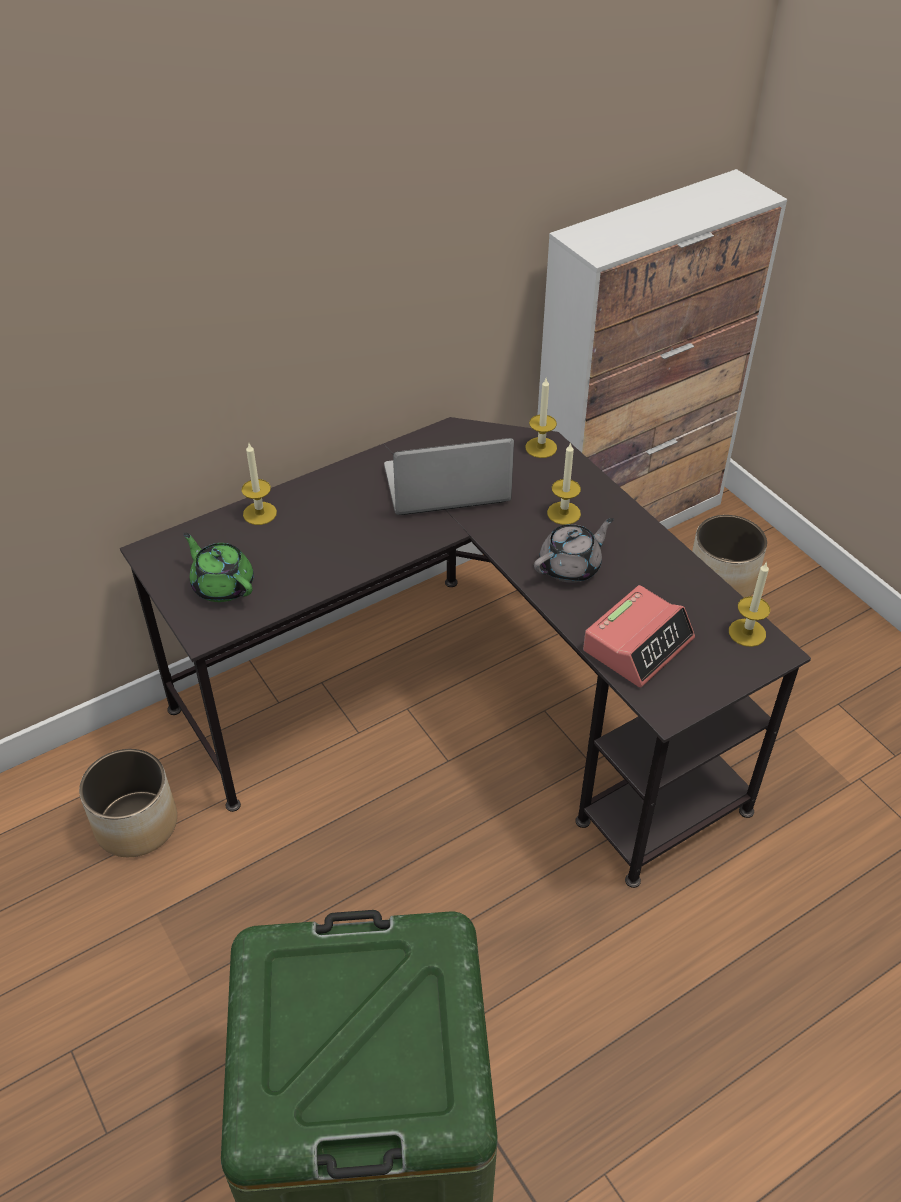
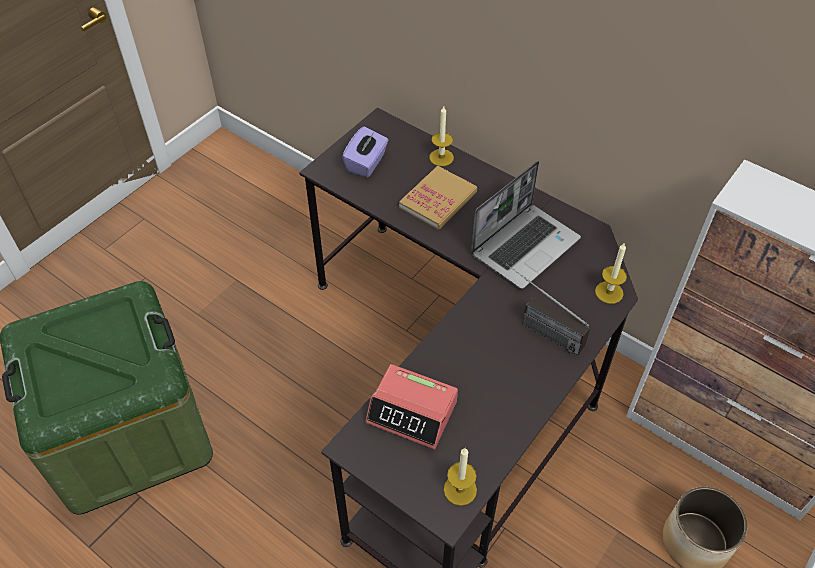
camera: 70 degrees right, 5 degrees up
planter [79,749,177,857] -> none
green teapot [184,533,254,602] -> purple tissue box [342,127,388,178]
laptop [384,438,514,515] -> laptop turned 75 degrees clockwise [471,161,581,289]
grey teapot [534,518,614,583] -> none
candle [547,442,581,525] -> radio [505,263,590,356]
none -> book [399,166,477,230]

